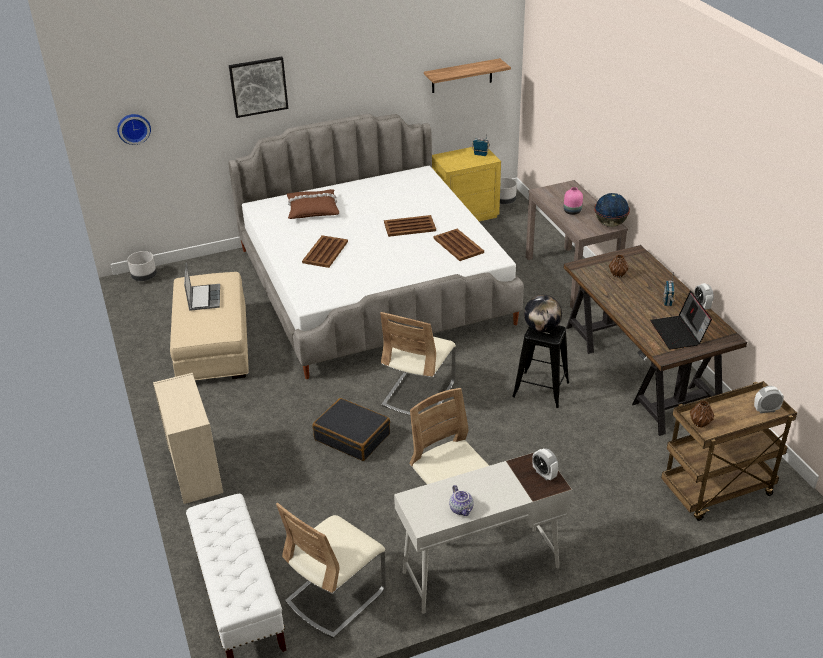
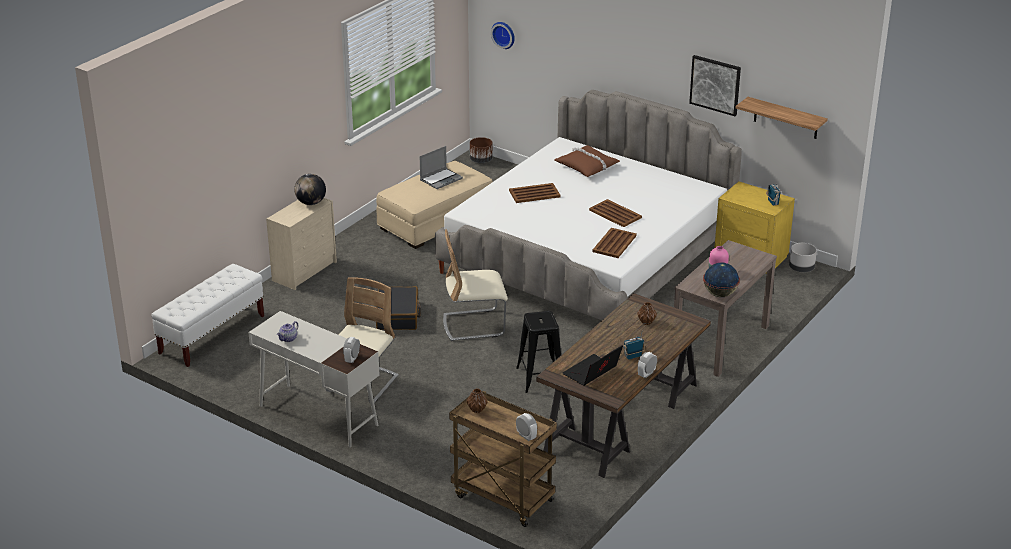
camera: 55 degrees right, 5 degrees down
grey planter [127,251,157,281] -> brown planter [470,137,493,163]
picture [229,57,289,118] -> picture moved to [689,55,741,116]
beige chair [276,503,386,638] -> none
globe [524,295,562,332] -> globe moved to [294,174,326,205]

